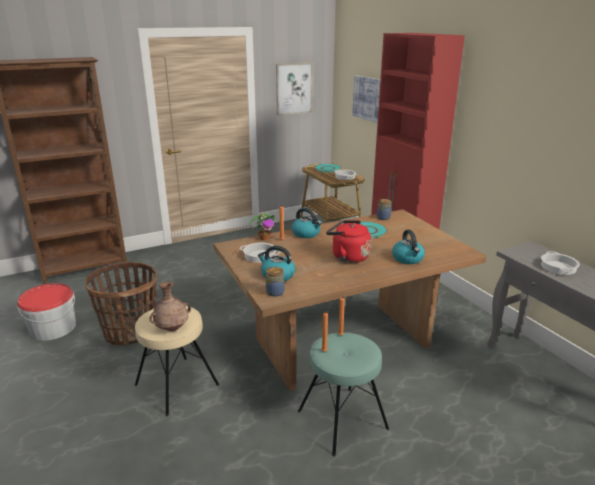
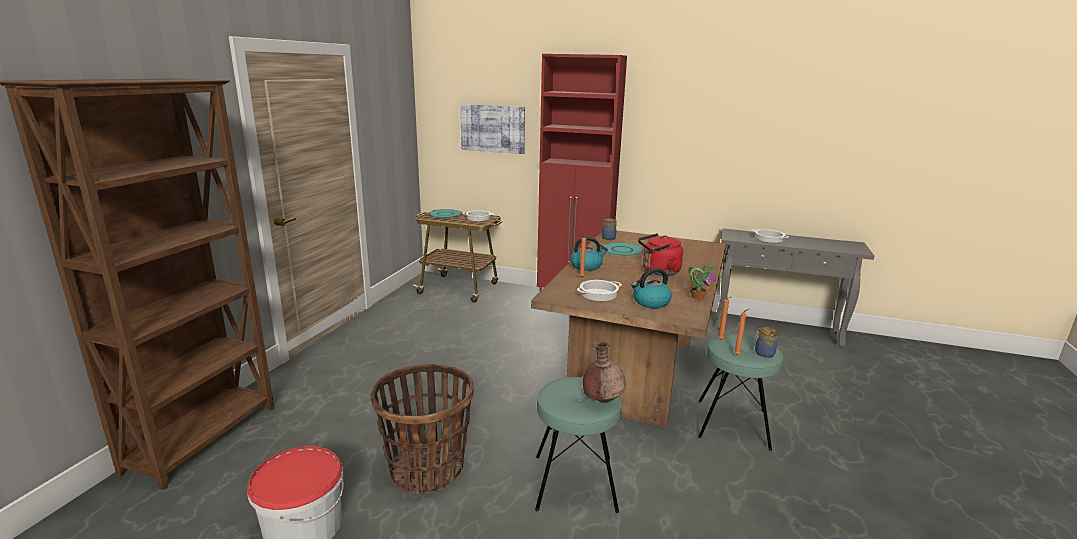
camera: 45 degrees left, 5 degrees down
beige stool [135,306,219,416] -> turquoise stool [535,377,622,513]
potted plant [249,213,276,240] -> potted plant moved to [688,265,716,300]
jar [266,267,285,297] -> jar moved to [754,327,778,358]
picture [276,62,313,116] -> none
kettle [392,230,425,264] -> none

